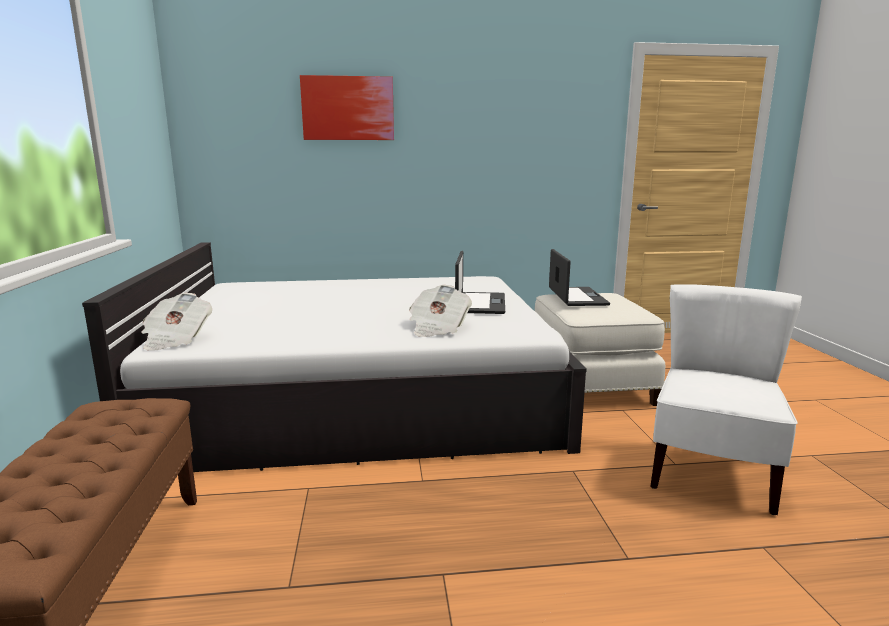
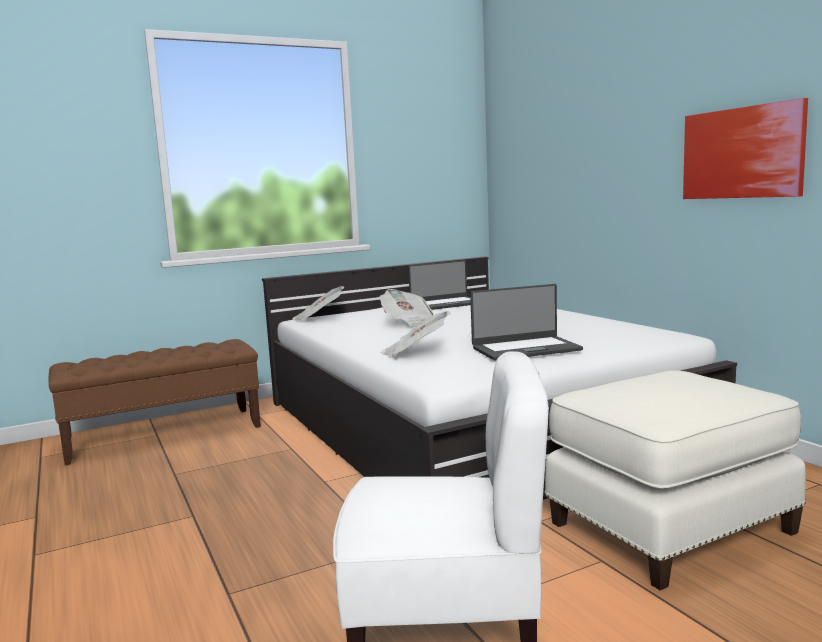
camera: 70 degrees right, 5 degrees down
picture [300,75,394,140] -> picture moved to [683,98,808,199]
laptop [549,249,610,306] -> laptop moved to [408,260,471,310]
none -> newspaper [379,289,434,327]

